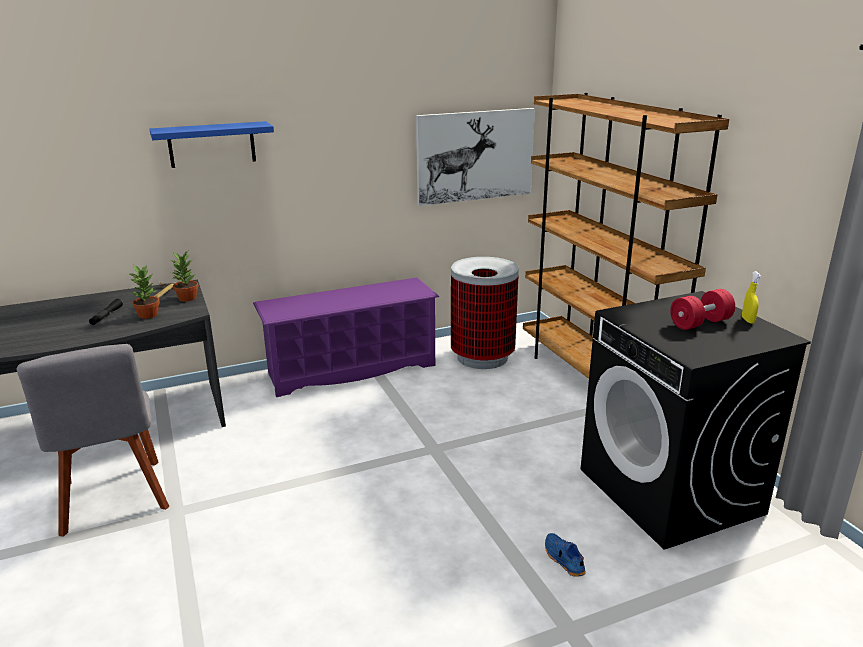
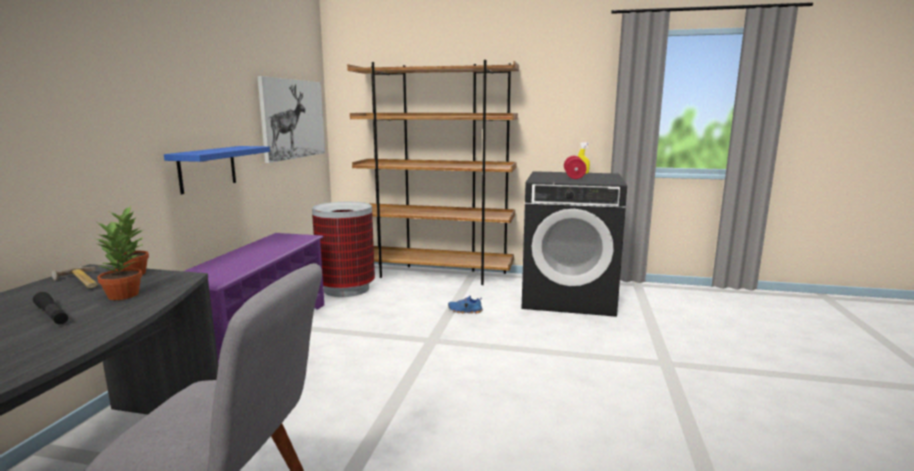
camera: 55 degrees left, 10 degrees down
blue shelf [149,121,274,168] -> blue shelf moved to [164,146,270,194]
blue shoe [545,533,586,577] -> blue shoe moved to [448,296,483,314]

